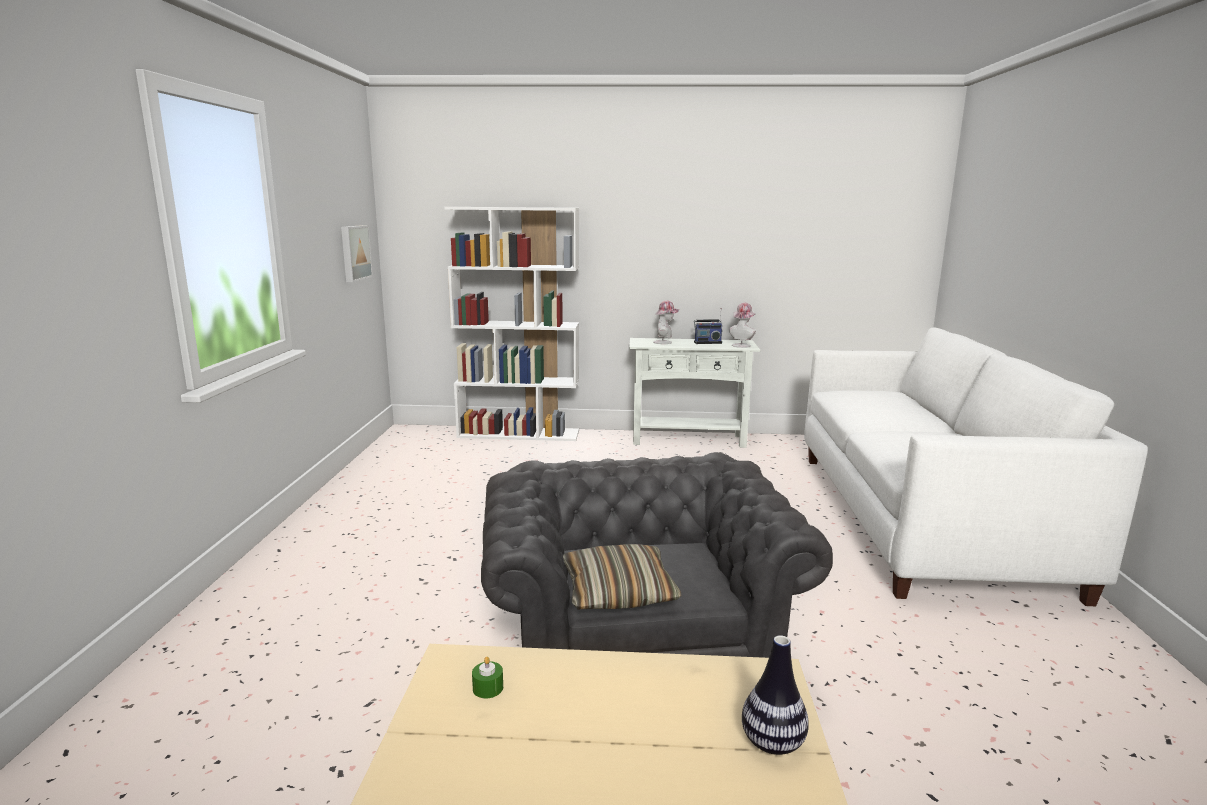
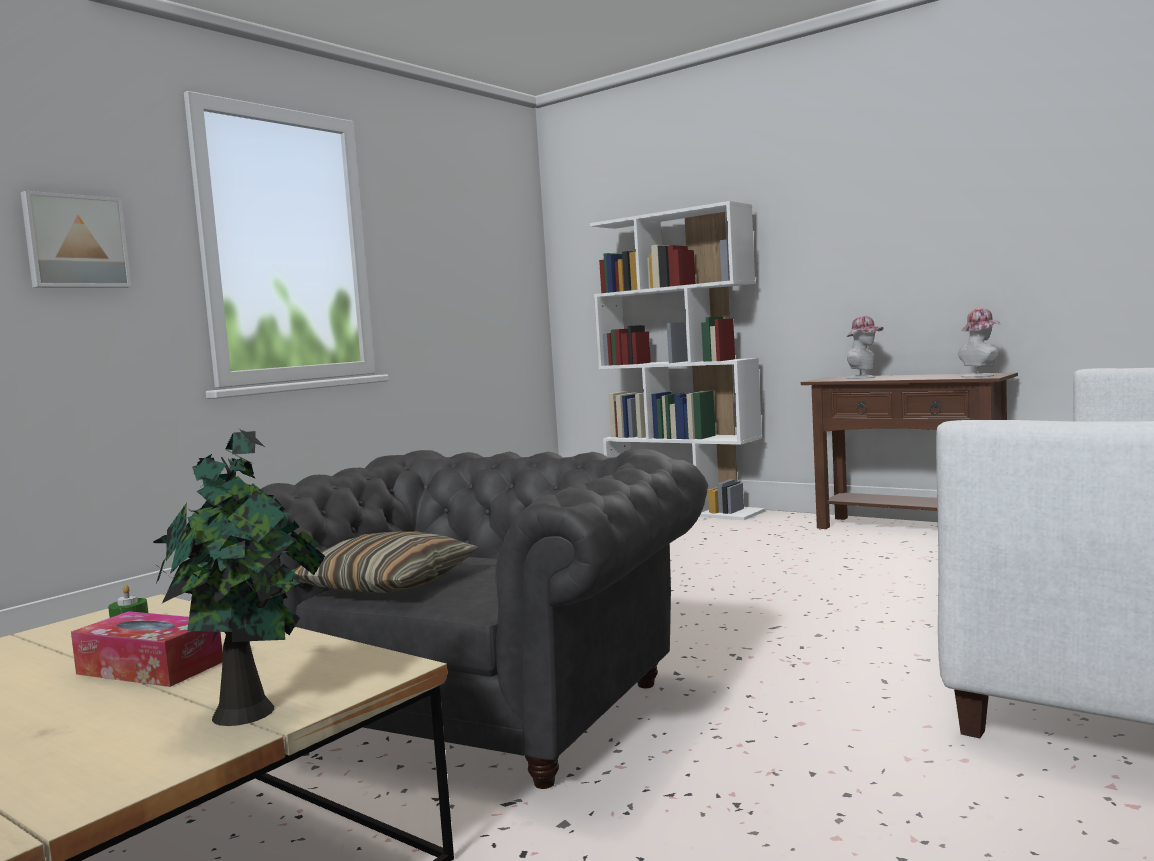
camera: 35 degrees right, 10 degrees down
picture [341,225,373,282] -> picture moved to [21,191,131,288]
white console table [629,338,760,448] -> brown console table [801,373,1018,529]
radio [694,308,723,344] -> none
vase [742,635,809,755] -> potted plant [153,429,325,726]
none -> tissue box [71,611,223,687]

